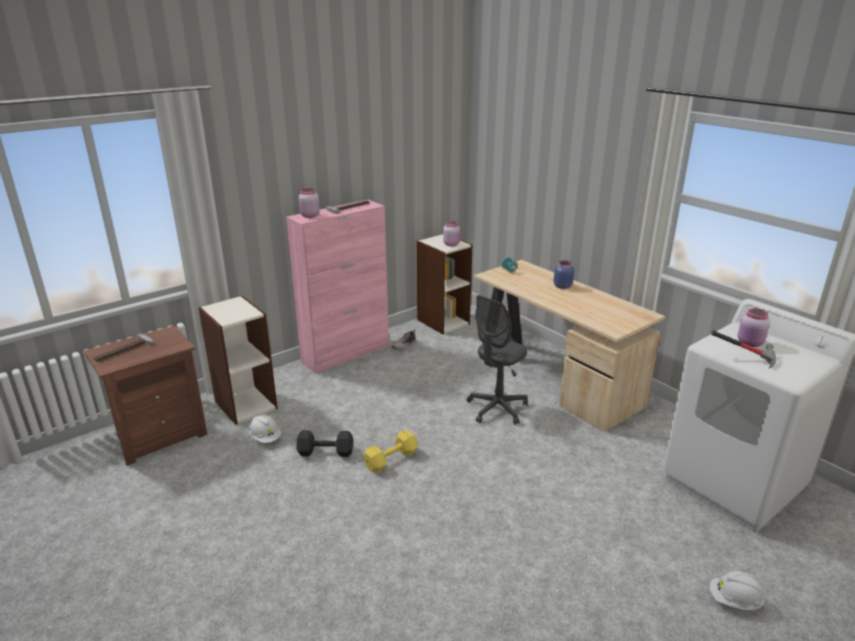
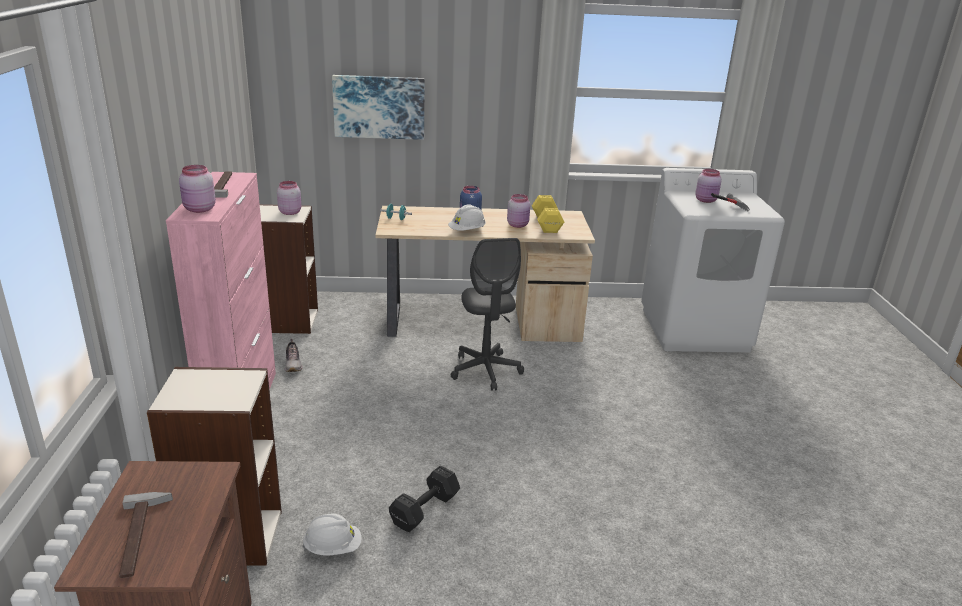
camera: 55 degrees left, 0 degrees up
yellow dumbbell [363,430,418,473] -> yellow dumbbell moved to [532,195,564,233]
white hard hat [710,571,765,610] -> white hard hat moved to [448,204,486,231]
none -> picture [332,75,425,140]
none -> pink jar [507,194,530,228]

